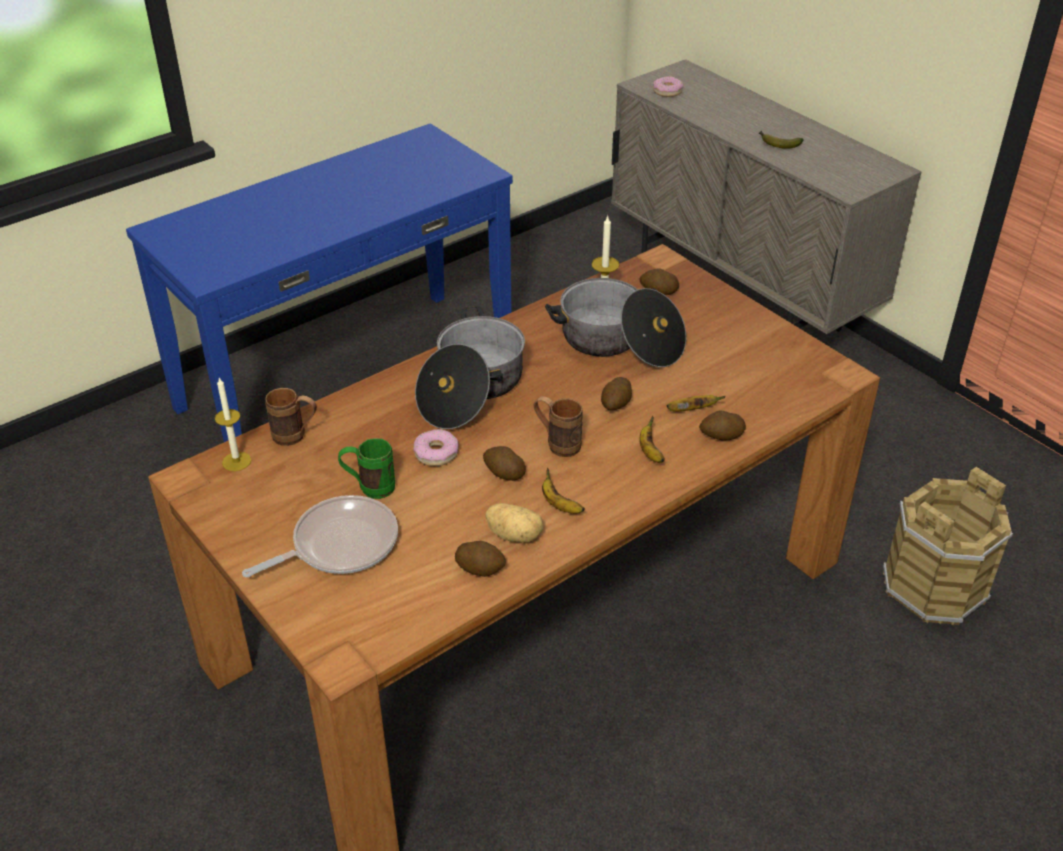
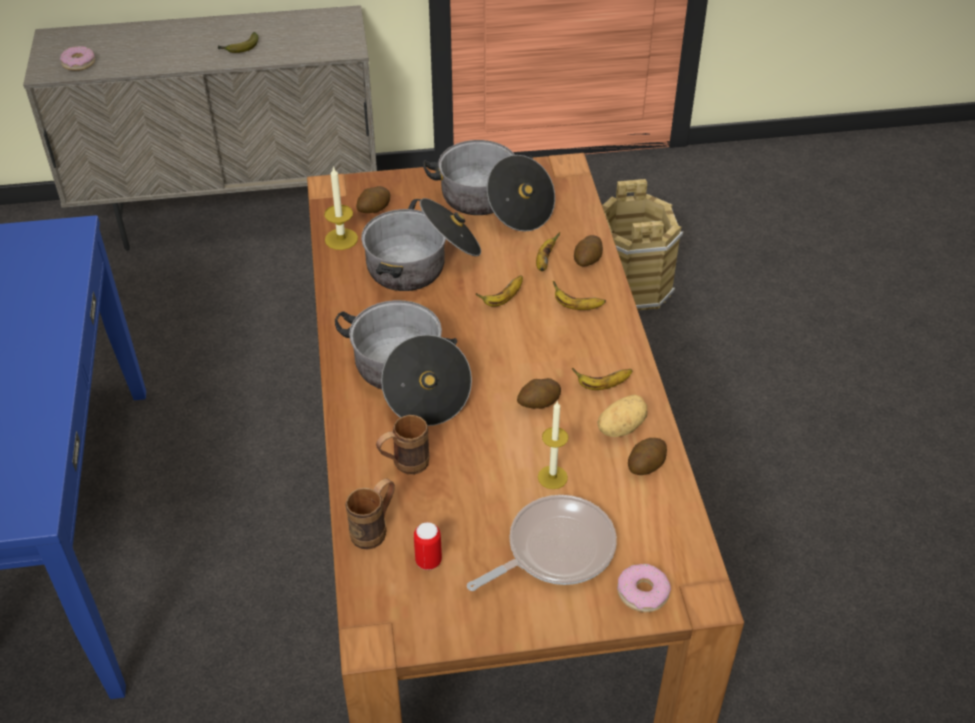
camera: 60 degrees left, 5 degrees up
candle [215,378,251,471] -> candle moved to [538,401,568,489]
frying pan [242,495,398,578] -> frying pan turned 60 degrees clockwise [467,495,617,591]
green mug [338,438,395,499] -> none
donut [413,429,458,466] -> donut moved to [617,564,671,612]
brown mug [534,396,583,457] -> brown mug moved to [376,415,429,475]
potato [601,377,632,410] -> banana [476,275,523,307]
none -> can [414,522,442,570]
none -> cooking pot [423,140,555,232]

